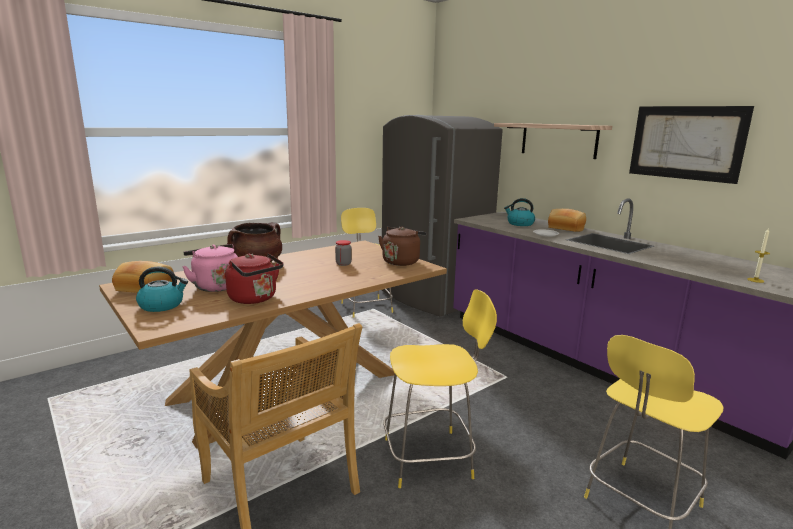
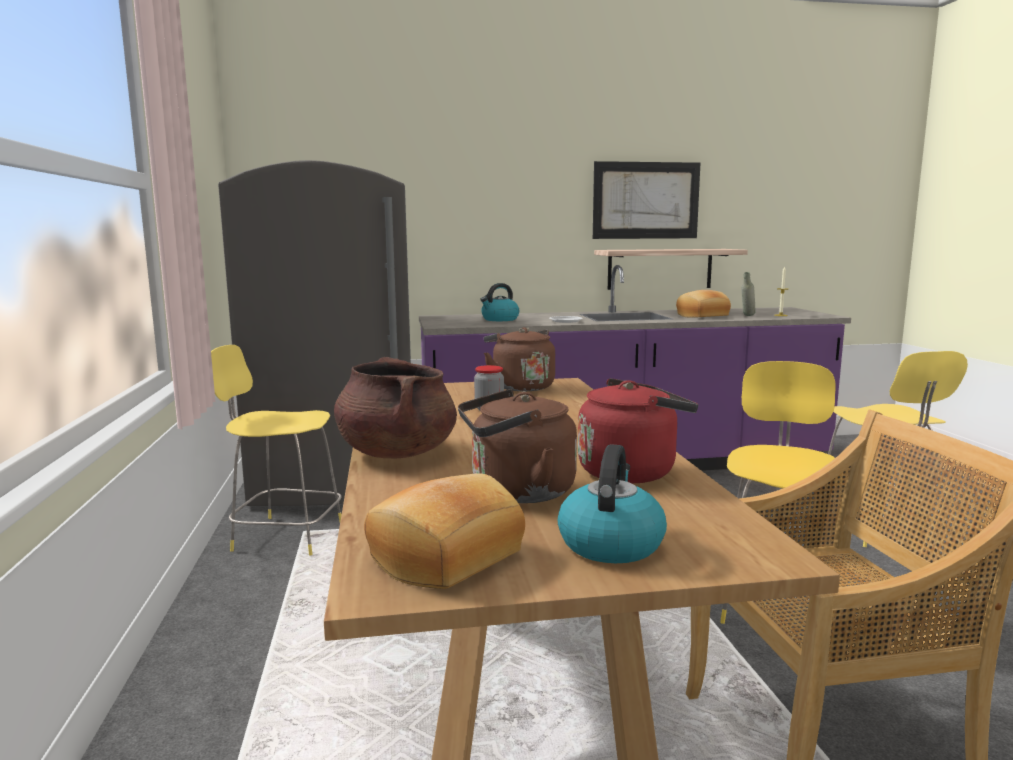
camera: 60 degrees left, 5 degrees down
pink kettle [182,244,238,292] -> brown kettle [458,389,577,503]
shelf [494,123,612,159] -> shelf moved to [594,249,748,290]
bread [548,209,586,232] -> bread moved to [676,290,731,318]
none -> grey bottle [741,272,755,316]

